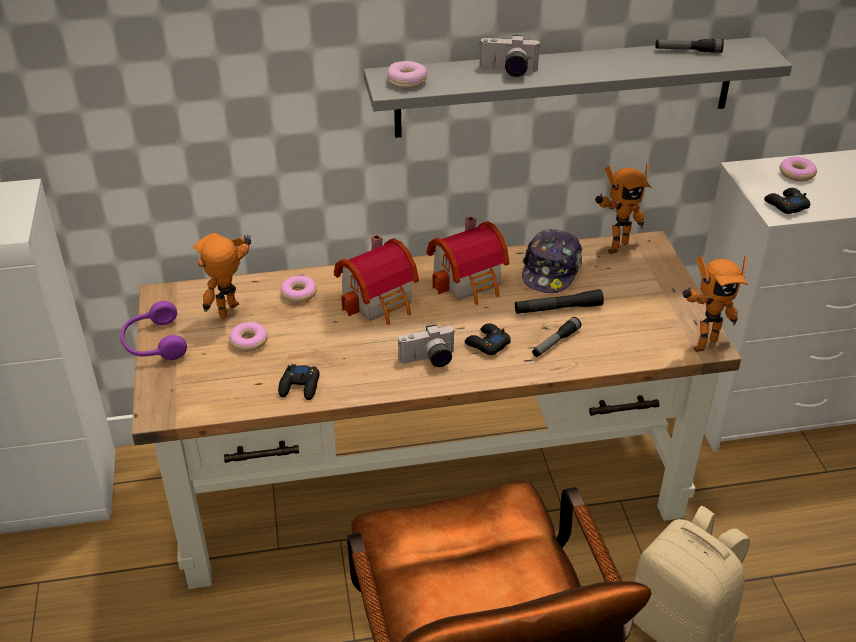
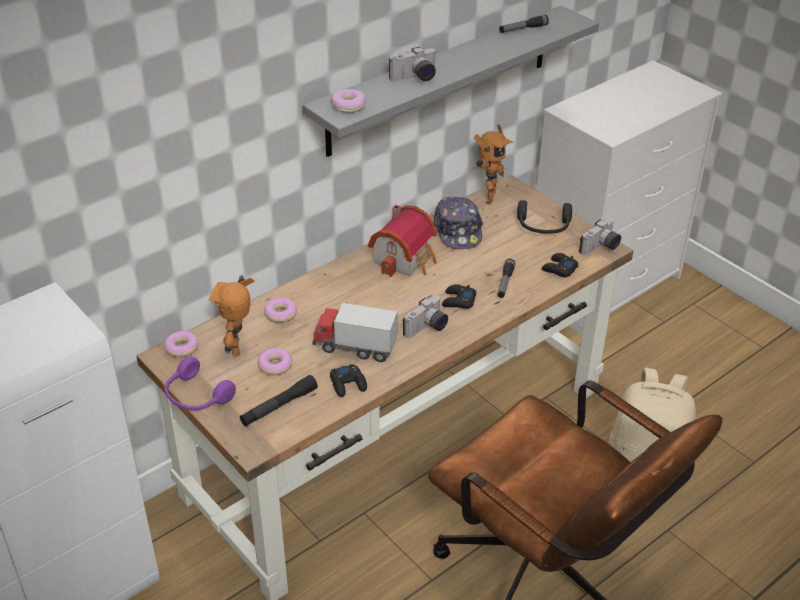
camera: 30 degrees left, 0 degrees up
toy house [334,234,419,325] -> none
black flashlight [515,289,604,314] -> black flashlight moved to [240,375,318,426]
toy robot [682,255,748,352] -> camera [579,218,621,255]
black game controller [764,188,810,214] -> black game controller moved to [542,253,579,277]
donut [779,157,817,181] -> donut moved to [164,331,199,357]
none -> toy truck [312,303,398,362]
none -> black headphones [517,200,572,234]

